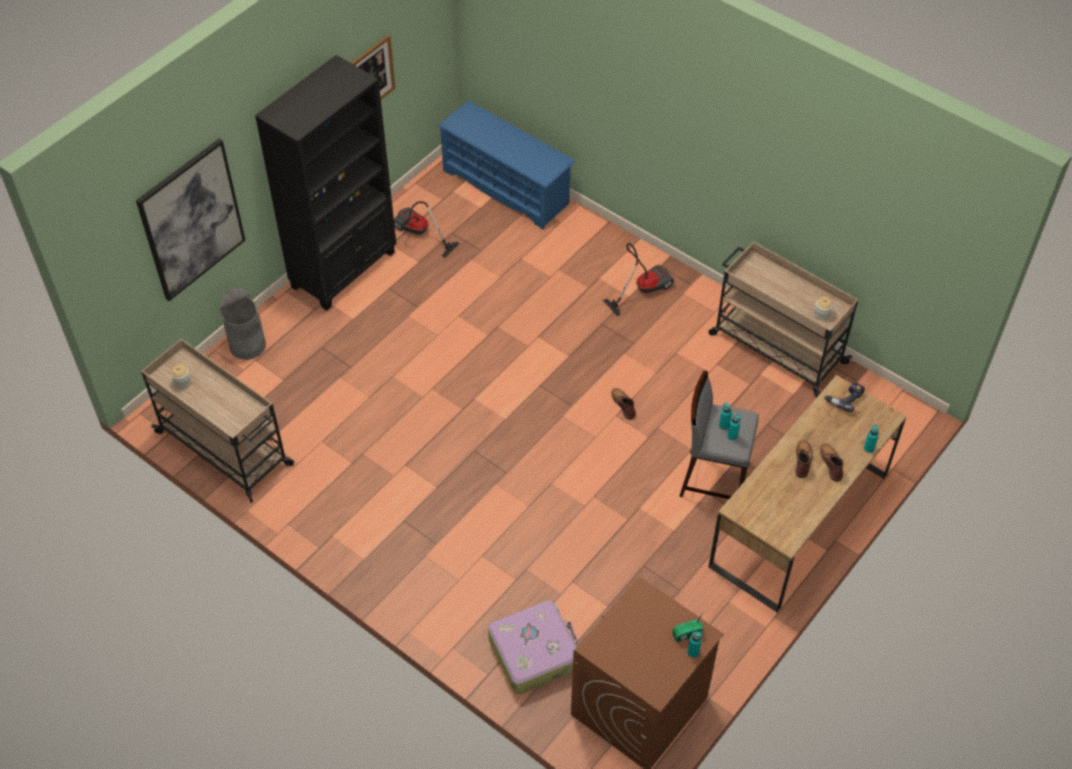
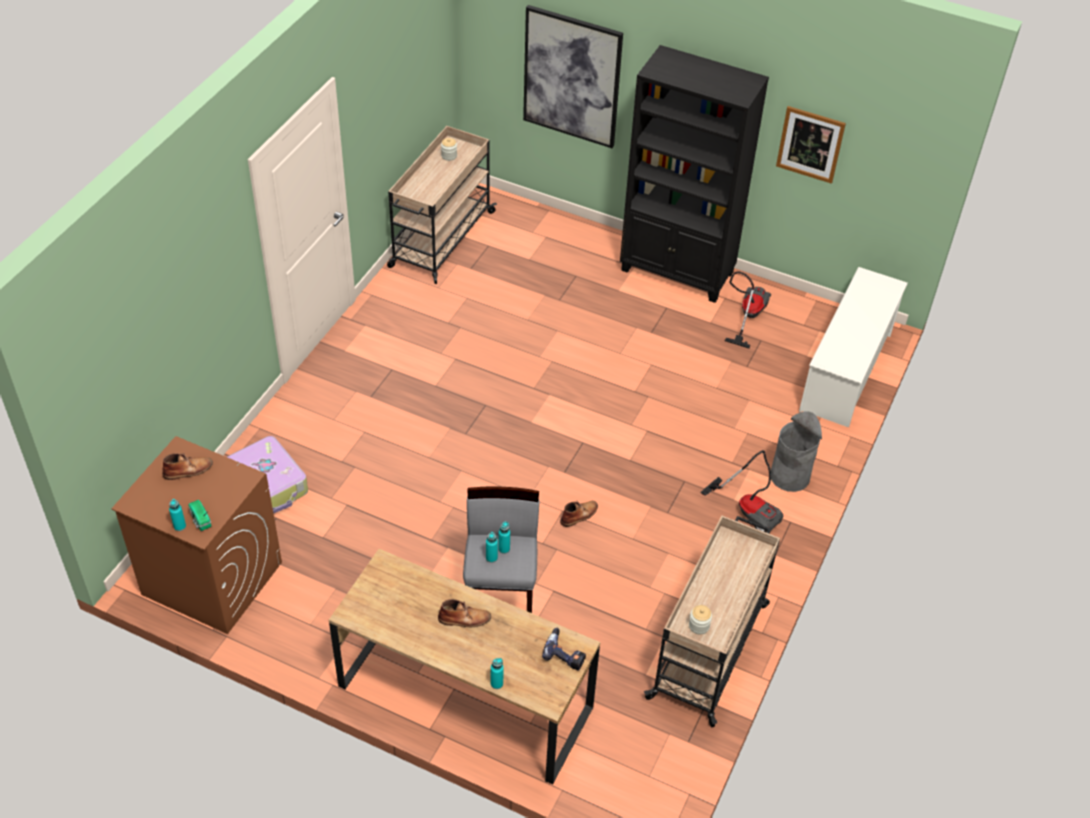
camera: 75 degrees right, 5 degrees down
grey trash can [220,288,266,360] -> grey trash can moved to [771,412,822,492]
blue shoe rack [438,101,575,230] -> white shoe rack [799,267,908,427]
brown boot [820,443,844,481] -> brown boot moved to [162,453,213,480]

